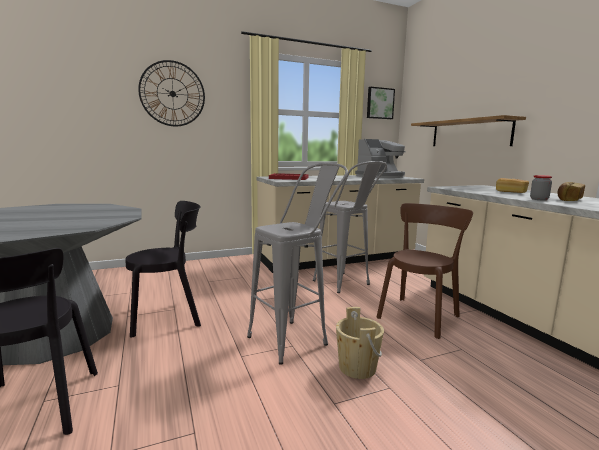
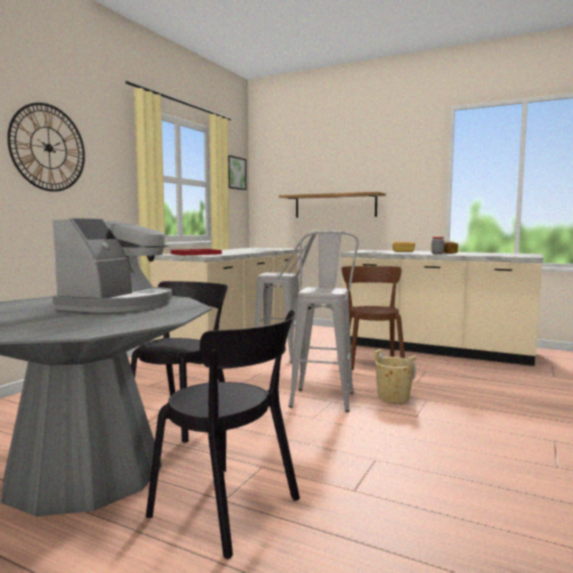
camera: 40 degrees left, 5 degrees down
coffee machine [355,139,406,178] -> coffee machine moved to [52,218,172,313]

